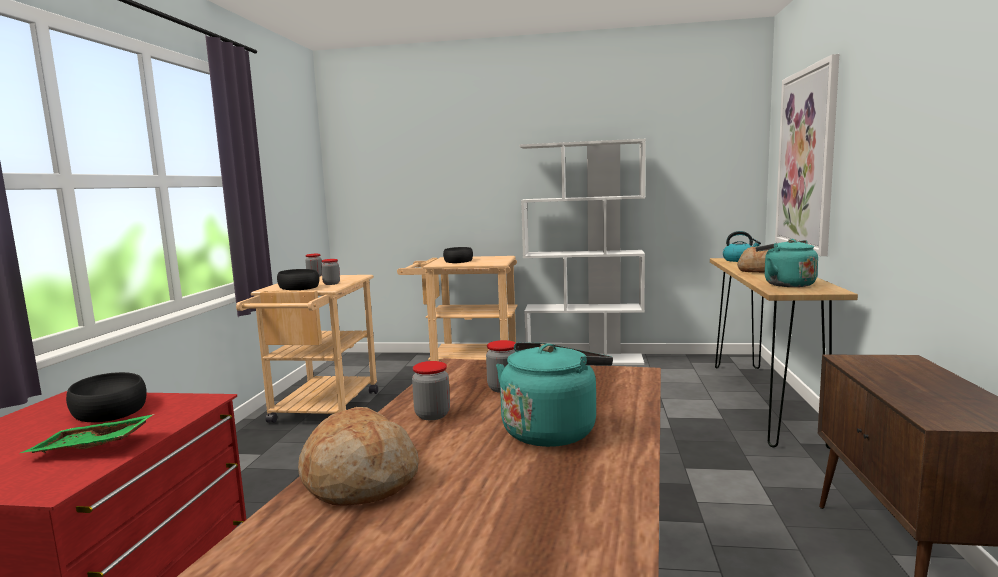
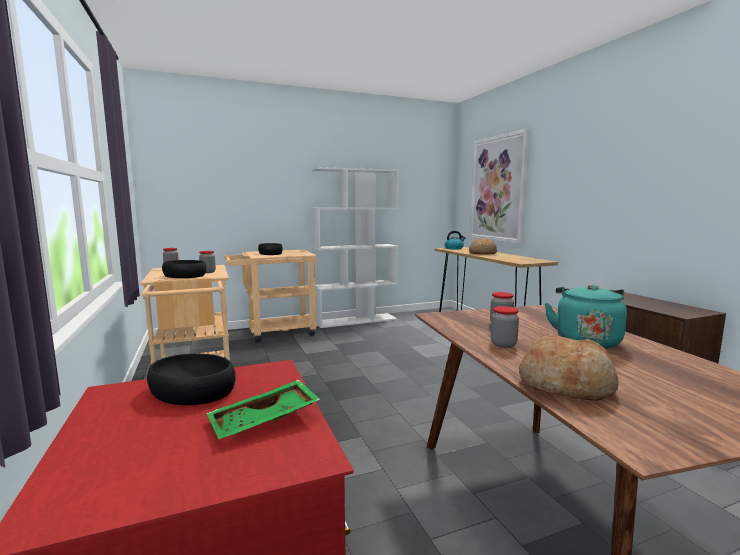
camera: 30 degrees left, 0 degrees up
turquoise kettle [756,239,818,287] -> none

